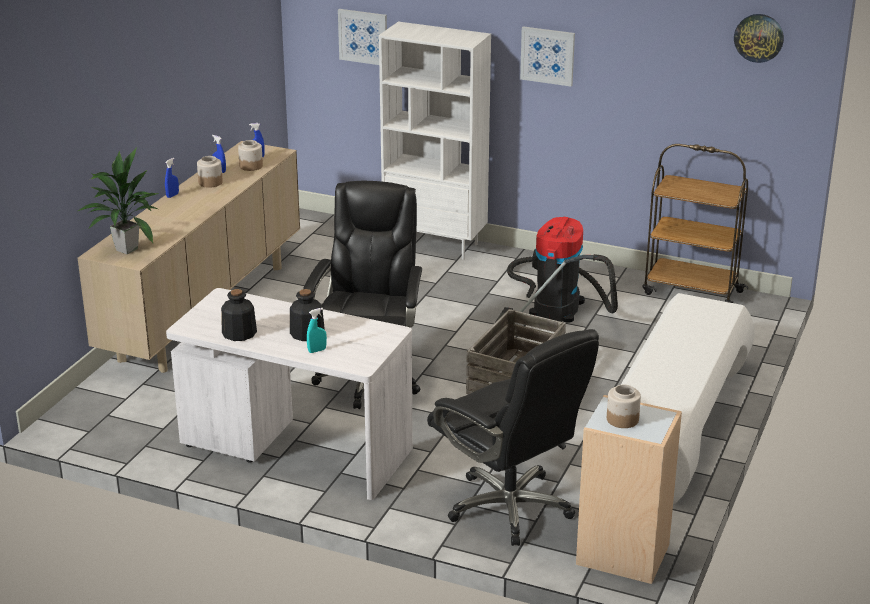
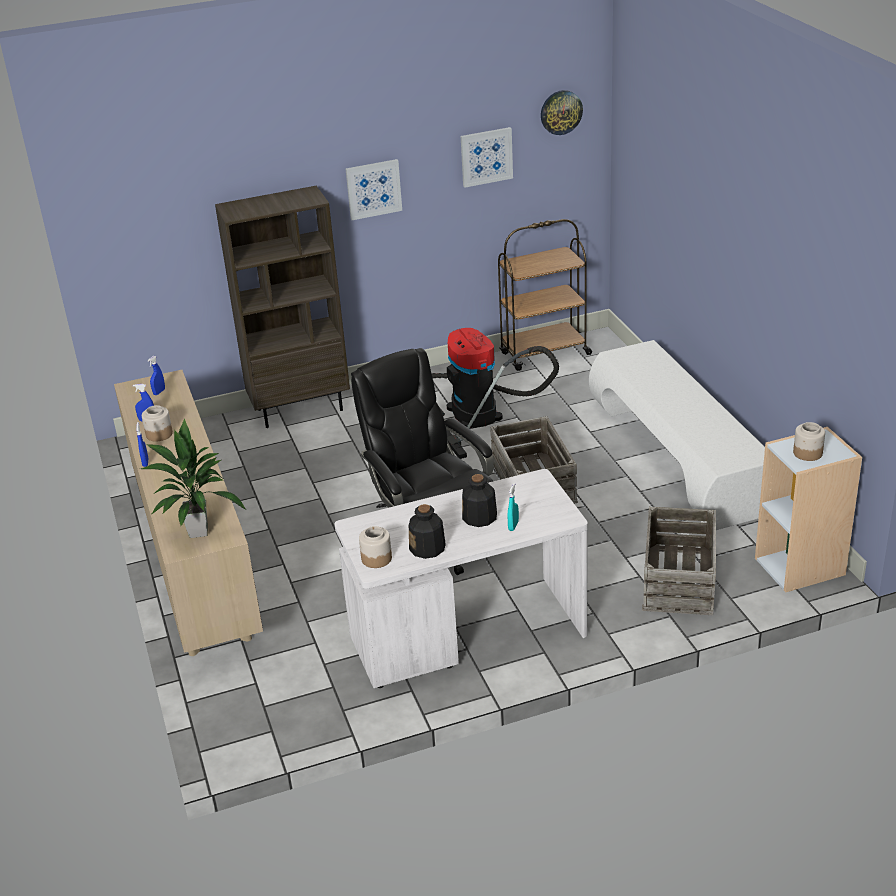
camera: 40 degrees left, 5 degrees up
jar [238,140,263,171] -> jar moved to [359,526,392,568]
picture [338,9,387,65] -> picture moved to [461,127,513,188]
white bookcase [379,22,491,260] -> brown bookcase [215,186,350,428]
black office chair [427,329,599,546] -> crate [642,507,716,615]

